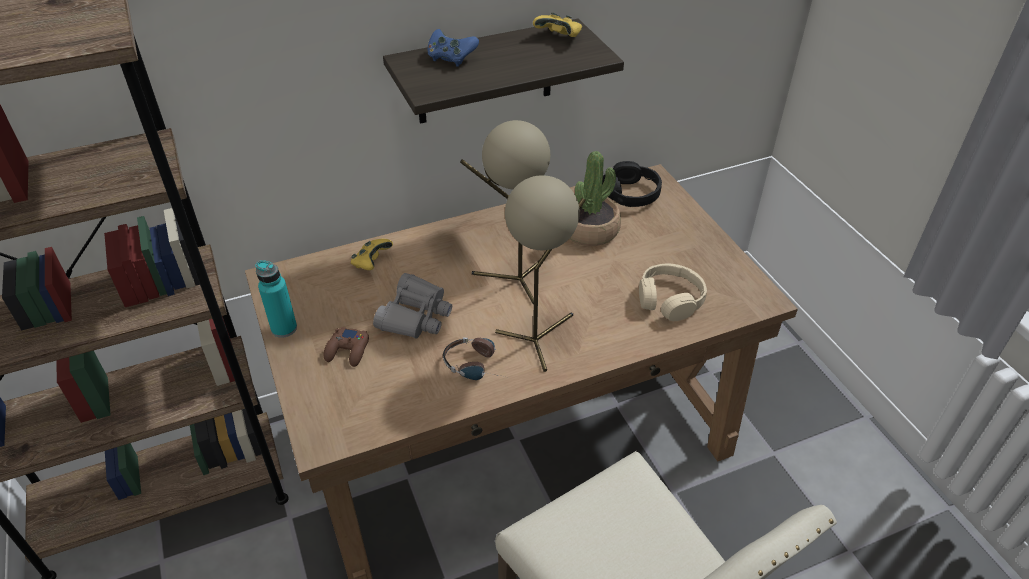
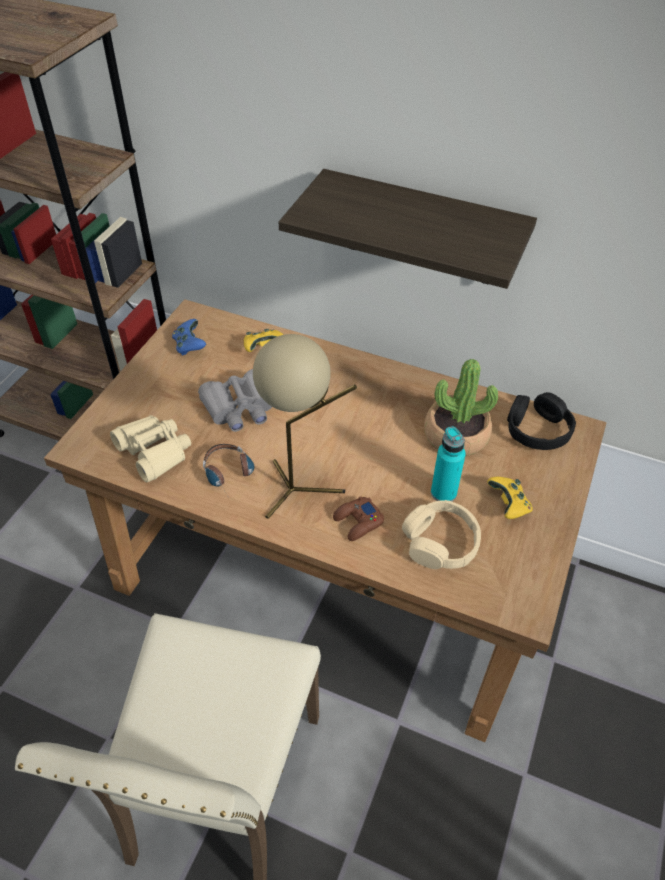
camera: 45 degrees right, 5 degrees up
turquoise bottle [255,260,297,338] -> turquoise bottle moved to [431,426,466,501]
brown game controller [324,327,369,367] -> brown game controller moved to [333,496,384,541]
blue game controller [428,29,479,67] -> blue game controller moved to [172,319,206,356]
beige table lamp [460,120,550,305] -> none
yellow game controller [533,13,582,37] -> yellow game controller moved to [487,477,533,519]
none -> beige binoculars [110,415,191,482]

